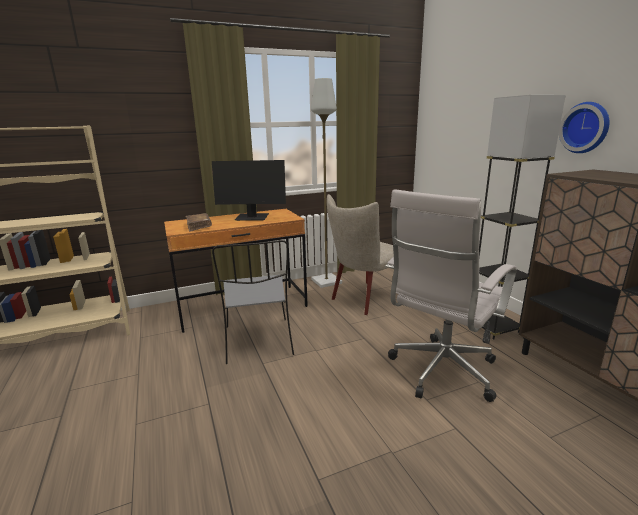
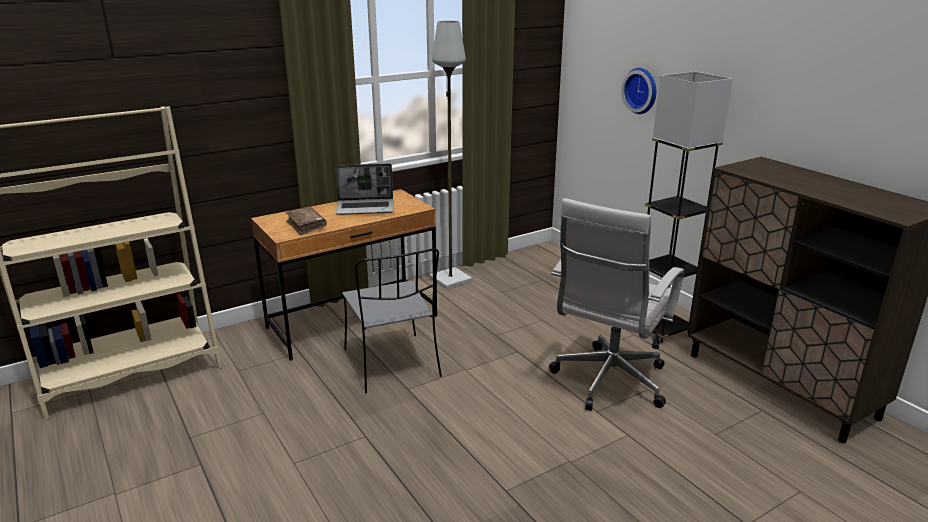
camera: 10 degrees left, 5 degrees up
monitor [212,160,286,221] -> laptop [335,164,394,215]
beige chair [327,194,394,315] -> none
wall clock [559,102,610,153] -> wall clock moved to [621,68,656,114]

